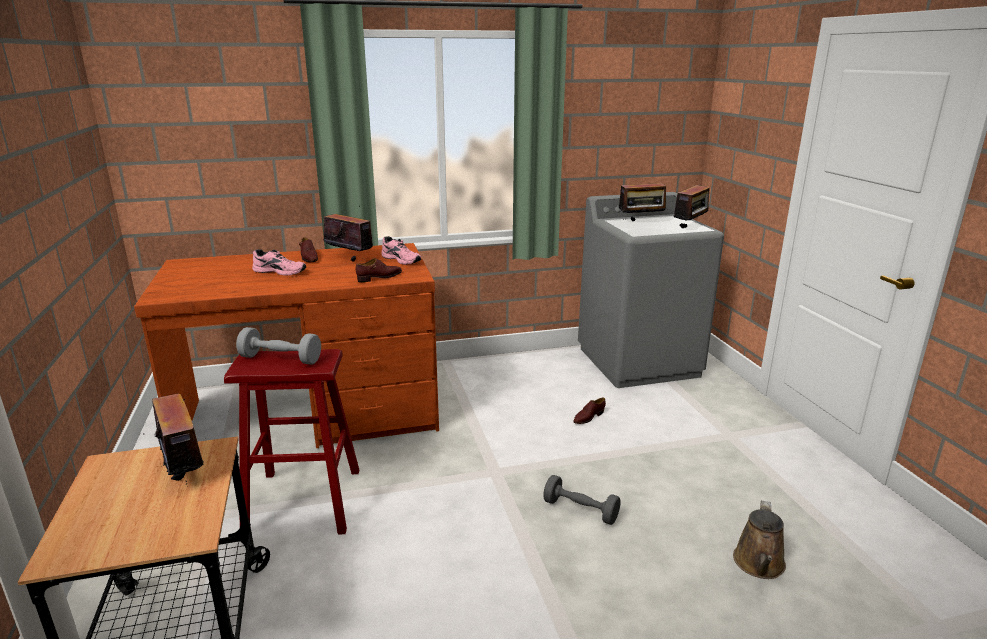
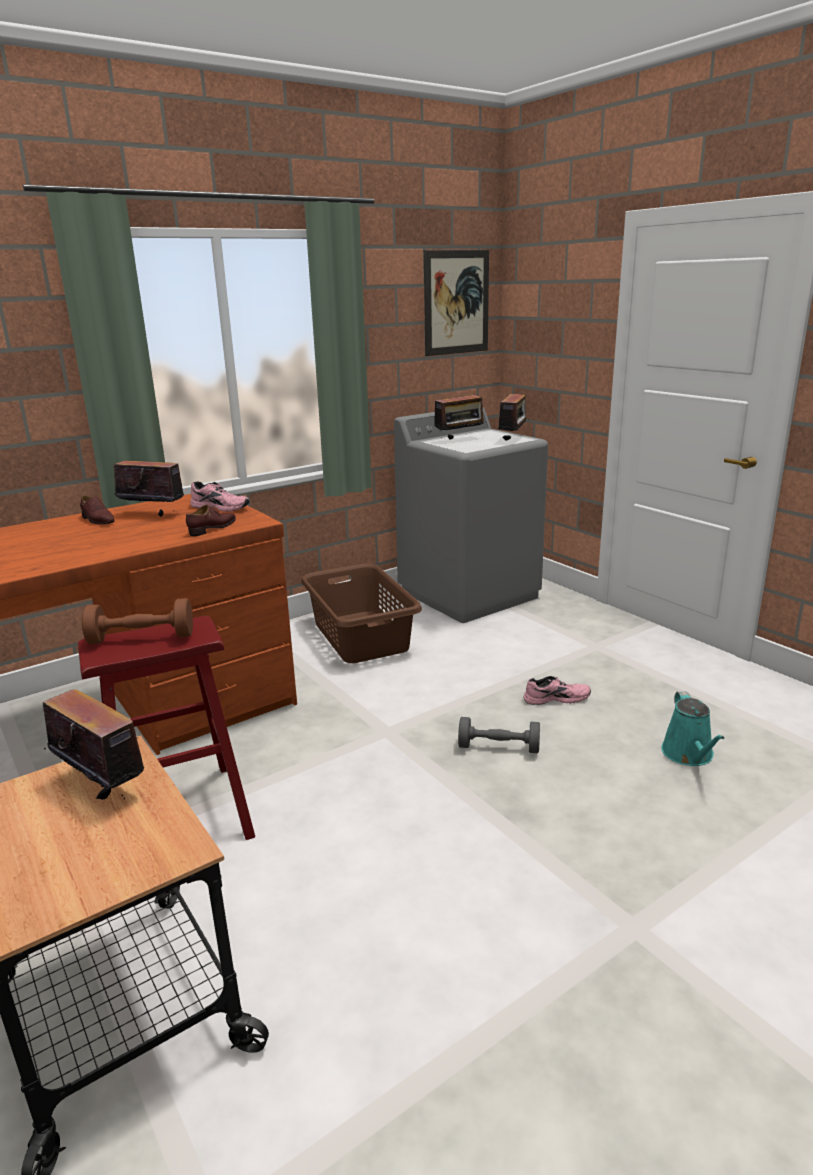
camera: 20 degrees left, 0 degrees up
grey dumbbell [236,327,321,365] -> brown dumbbell [82,598,193,644]
pink shoe [252,249,306,276] -> pink shoe moved to [523,676,591,705]
brown shoe [573,397,606,424] -> none
brown watering can [733,500,786,579] -> turquoise watering can [661,691,725,766]
none -> brown laundry basket [301,563,422,663]
none -> picture [424,250,489,356]

